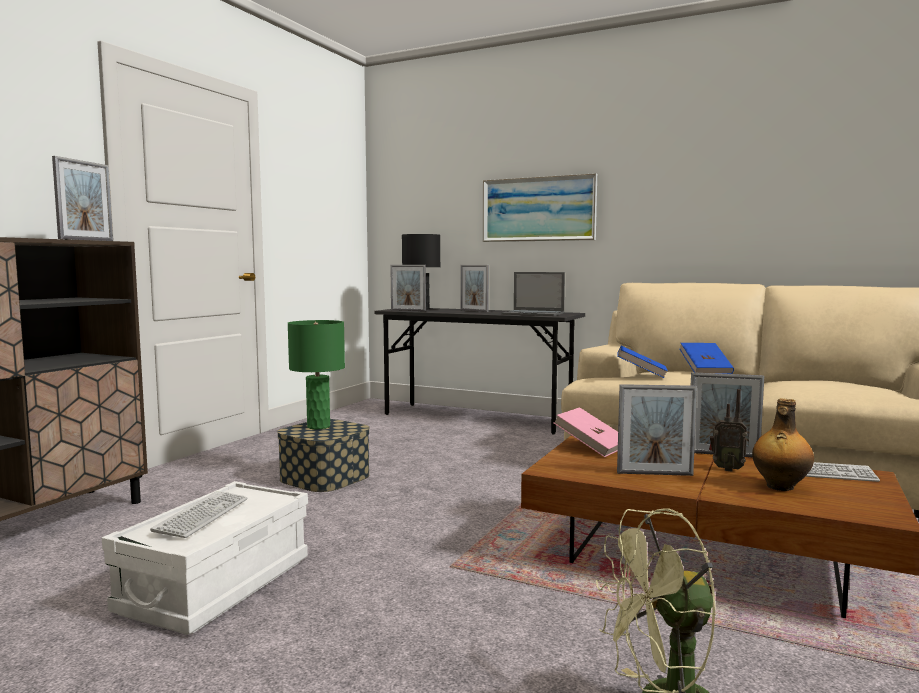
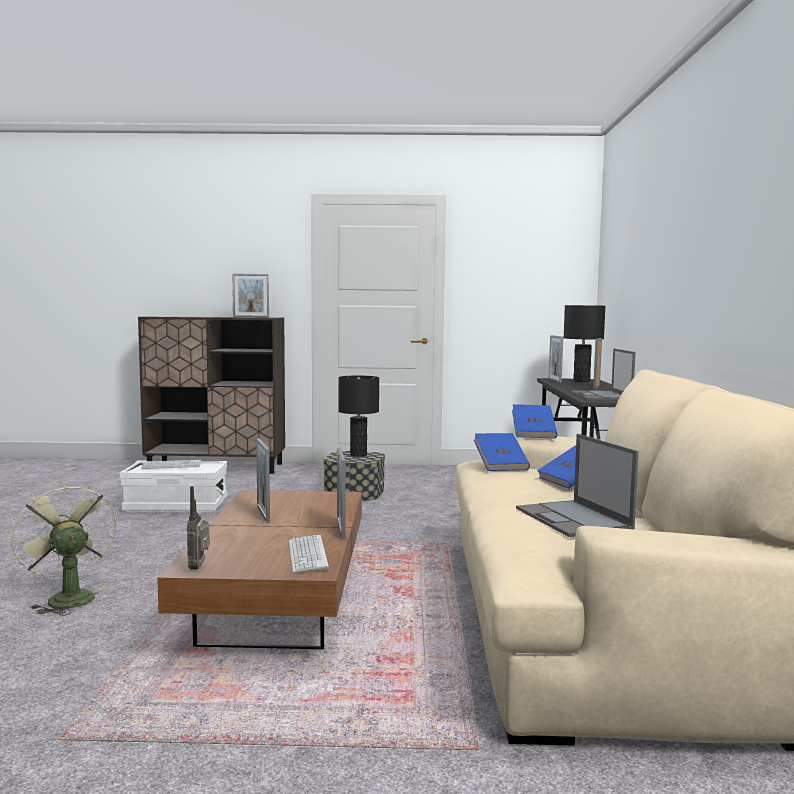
camera: 65 degrees right, 0 degrees up
green table lamp [288,320,345,429] -> black table lamp [338,375,379,457]
picture [483,173,597,242] -> none
pink book [553,407,618,457] -> none
radio [709,389,747,471] -> radio moved to [187,486,210,570]
bottle [752,398,814,491] -> none
none -> blue book [512,404,557,438]
none -> laptop [516,434,639,537]

